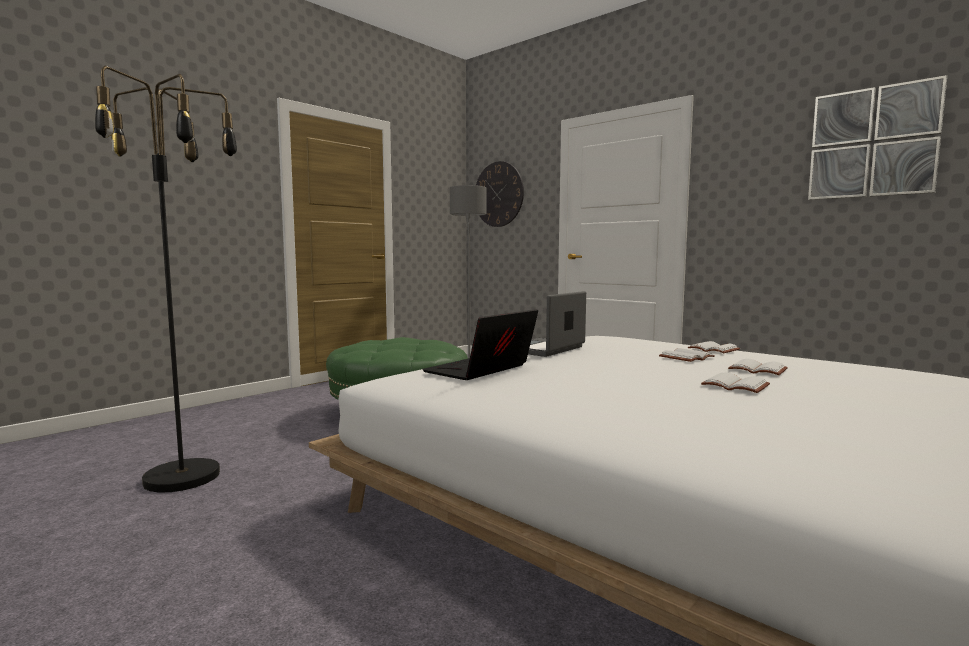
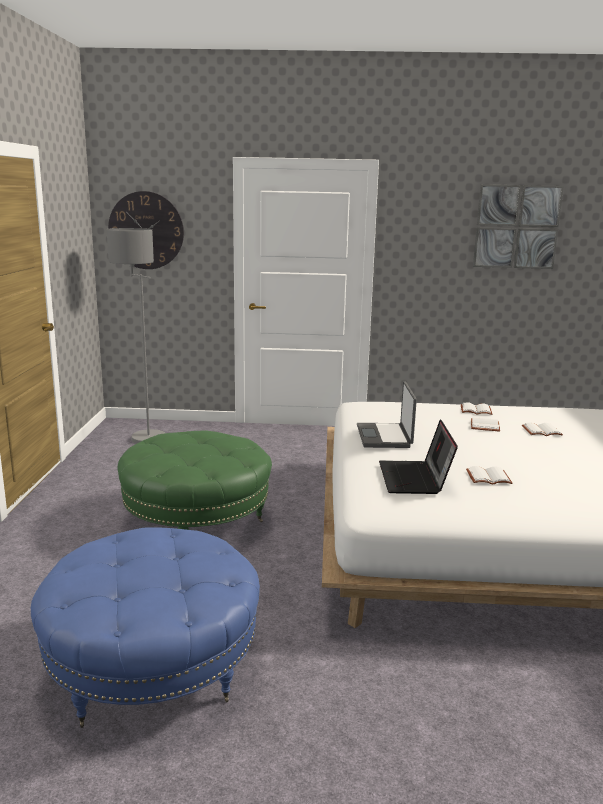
camera: 40 degrees left, 10 degrees up
floor lamp [95,66,237,492] -> blue ottoman [31,527,260,728]
white book [701,373,770,393] -> white book moved to [466,466,513,485]

